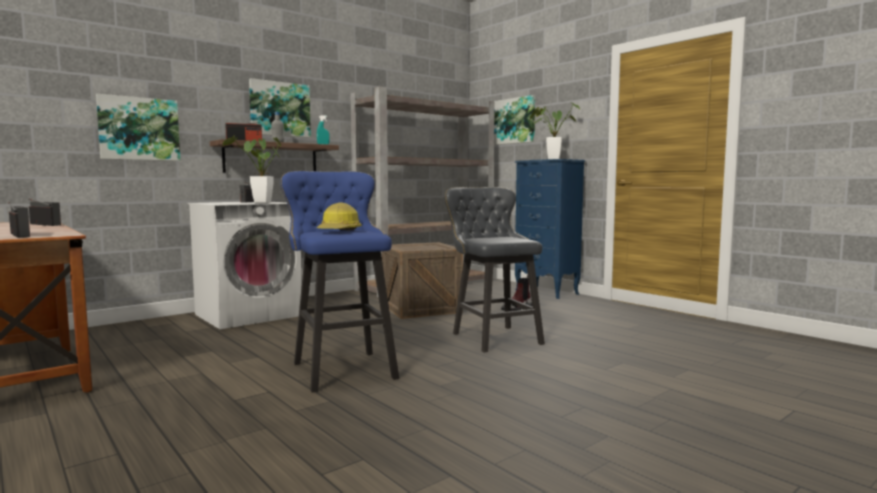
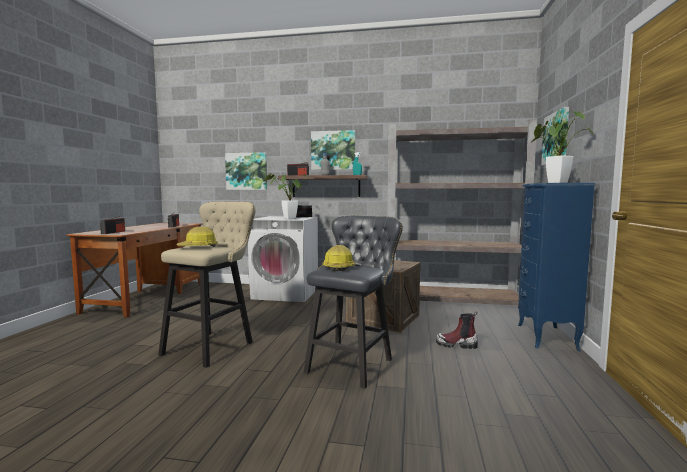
camera: 50 degrees right, 0 degrees up
blue stool [280,171,399,392] -> beige stool [158,201,256,368]
none -> hard hat [322,245,355,271]

